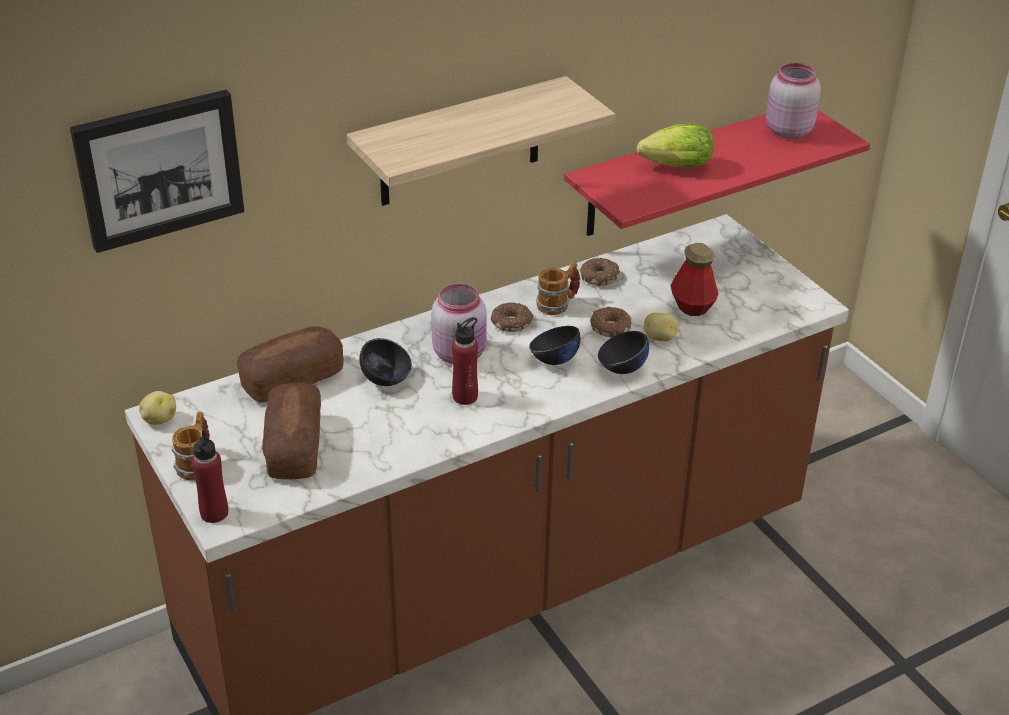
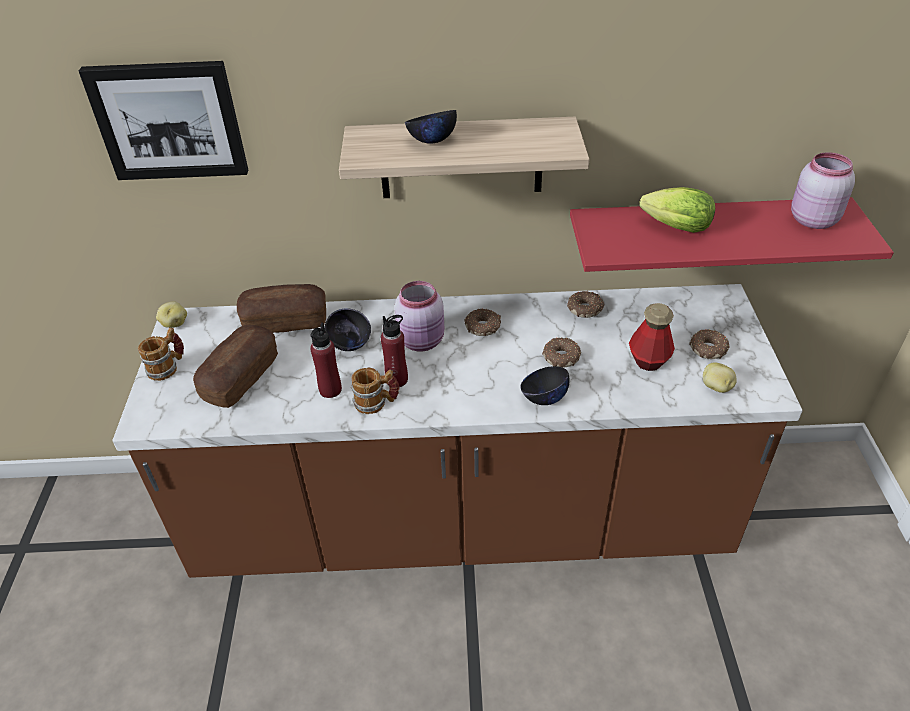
camera: 30 degrees right, 5 degrees up
red bottle [192,429,228,523] -> red bottle moved to [310,322,342,398]
black bowl [529,326,580,365] -> black bowl moved to [405,110,457,144]
mug [536,262,580,315] -> mug moved to [351,368,399,414]
potato [644,313,679,341] -> potato moved to [703,362,737,393]
none -> donut [689,329,730,359]

